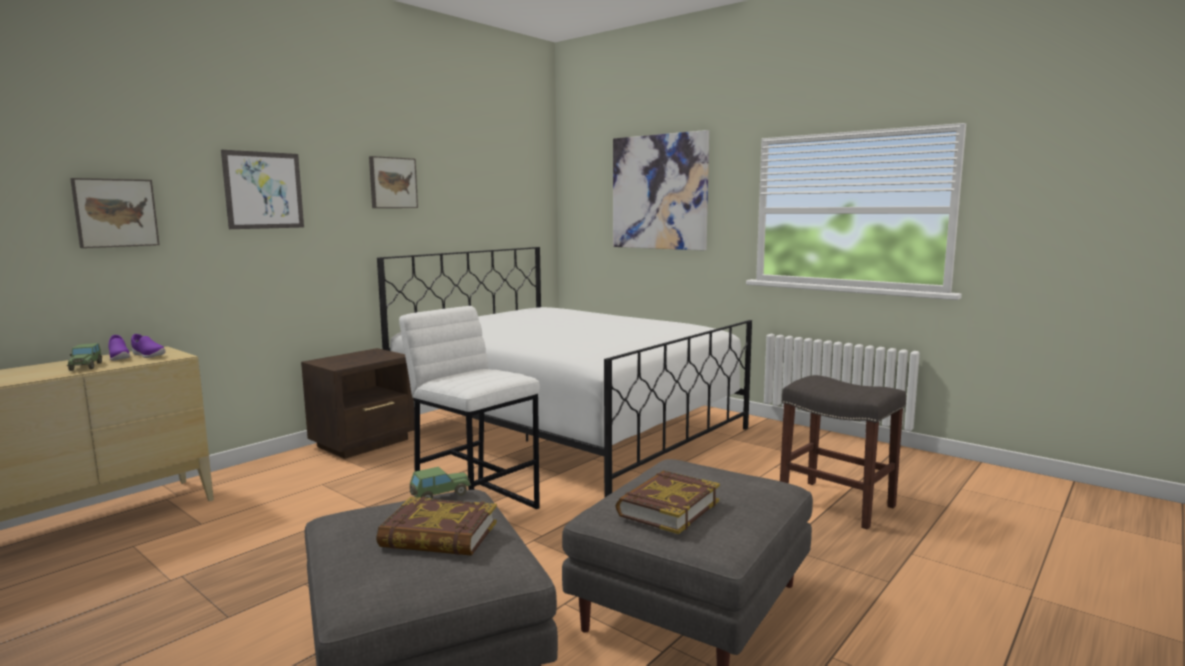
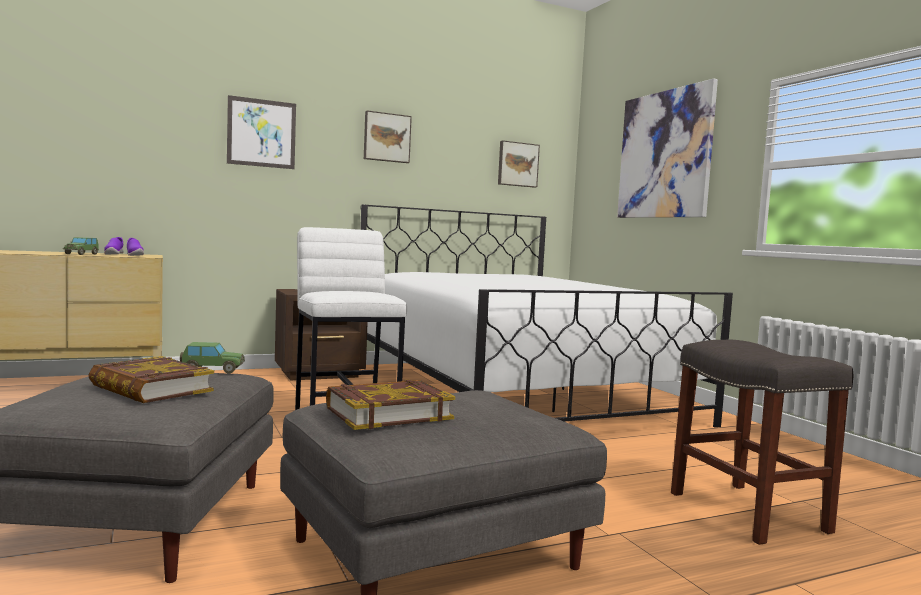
camera: 25 degrees right, 5 degrees down
picture [70,178,160,248] -> picture moved to [498,140,540,188]

